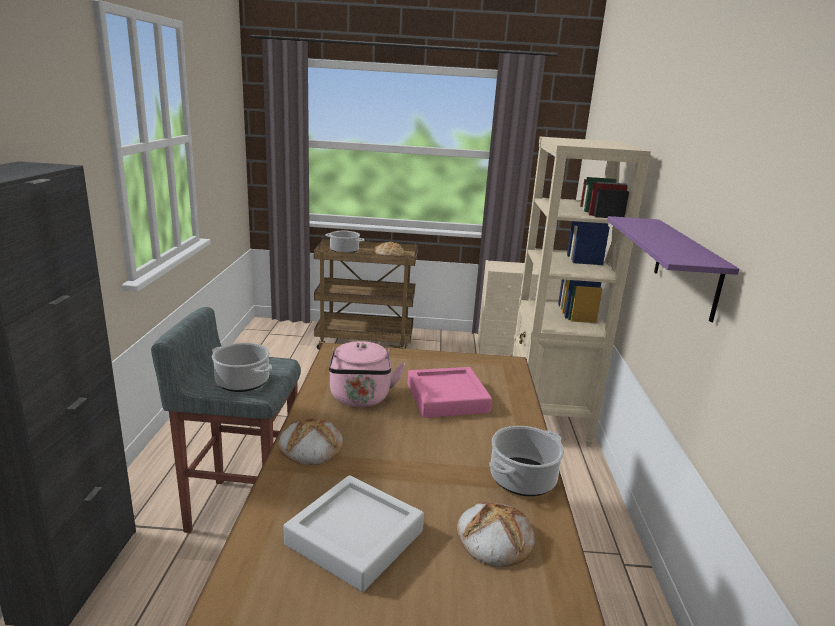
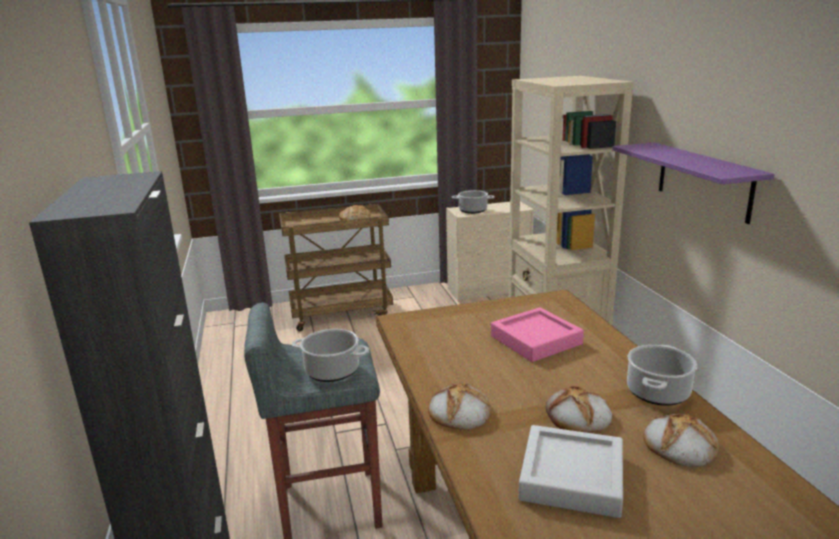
camera: 15 degrees left, 0 degrees up
cooking pot [325,231,365,253] -> cooking pot moved to [452,190,495,214]
pink kettle [329,341,405,407] -> none
none -> bread [545,386,612,433]

